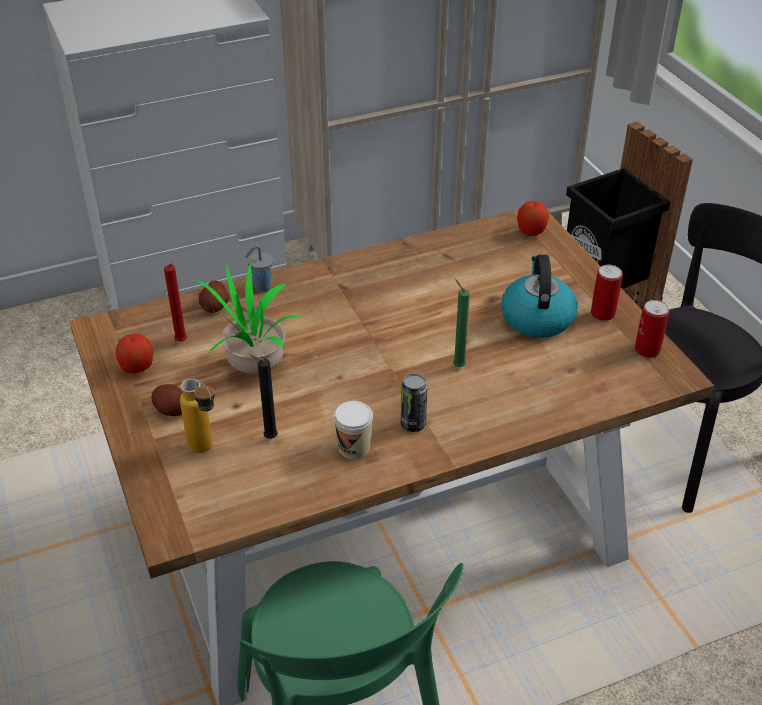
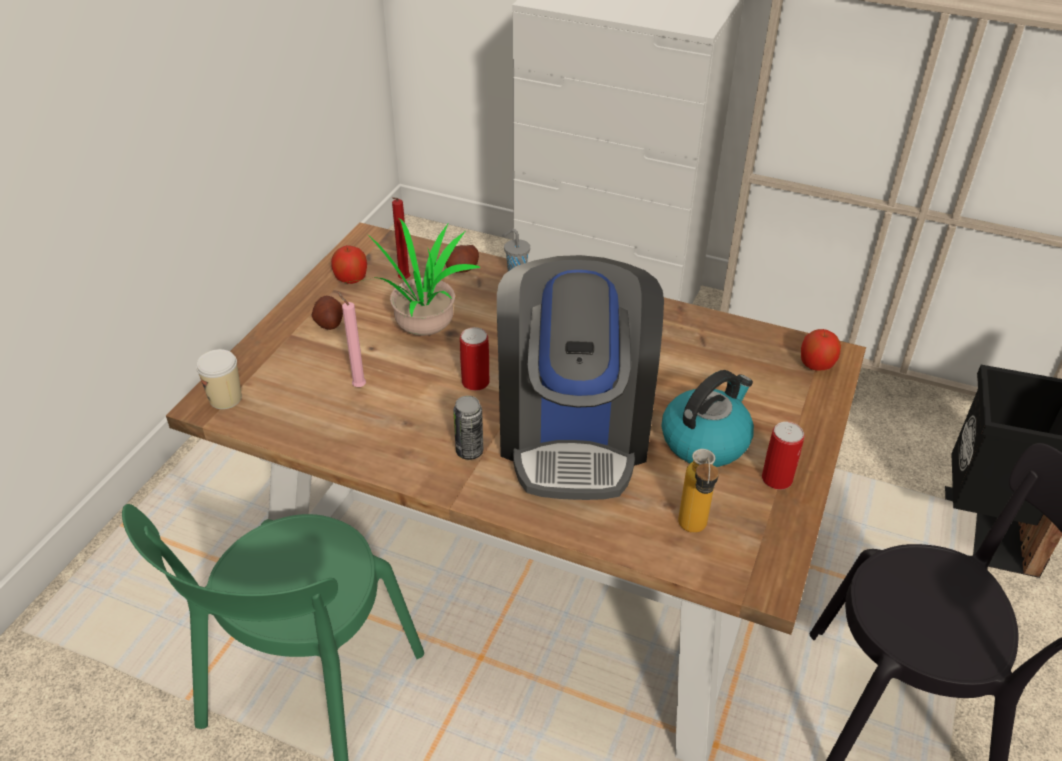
camera: 45 degrees right, 0 degrees up
bottle [180,378,215,453] -> bottle moved to [678,449,719,533]
black candle [250,355,278,439] -> pink candle [337,291,366,387]
cup [334,401,373,459] -> cup moved to [196,349,242,409]
green candle [453,279,470,367] -> coffee machine [497,255,664,500]
can [635,300,669,358] -> can moved to [460,327,490,391]

